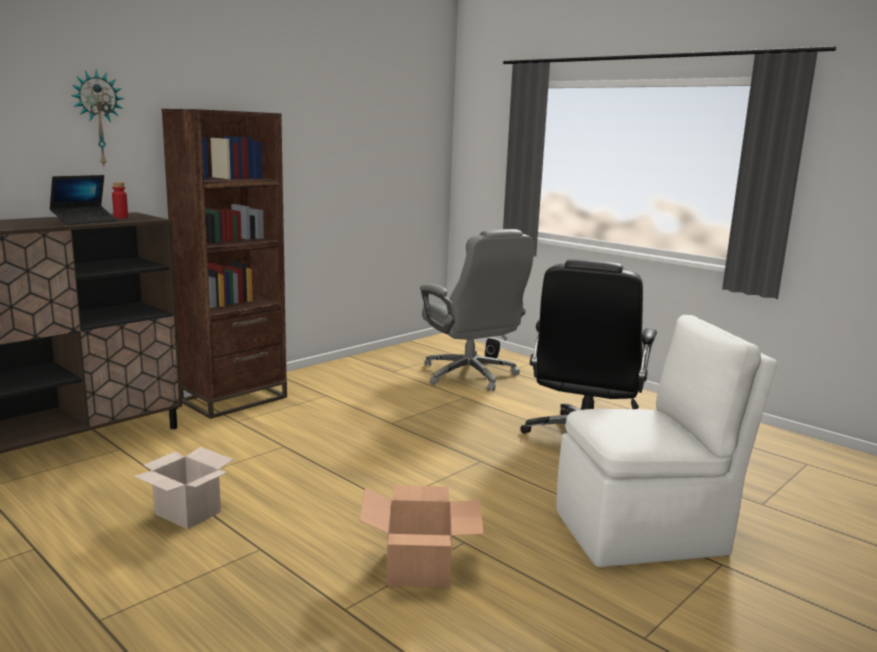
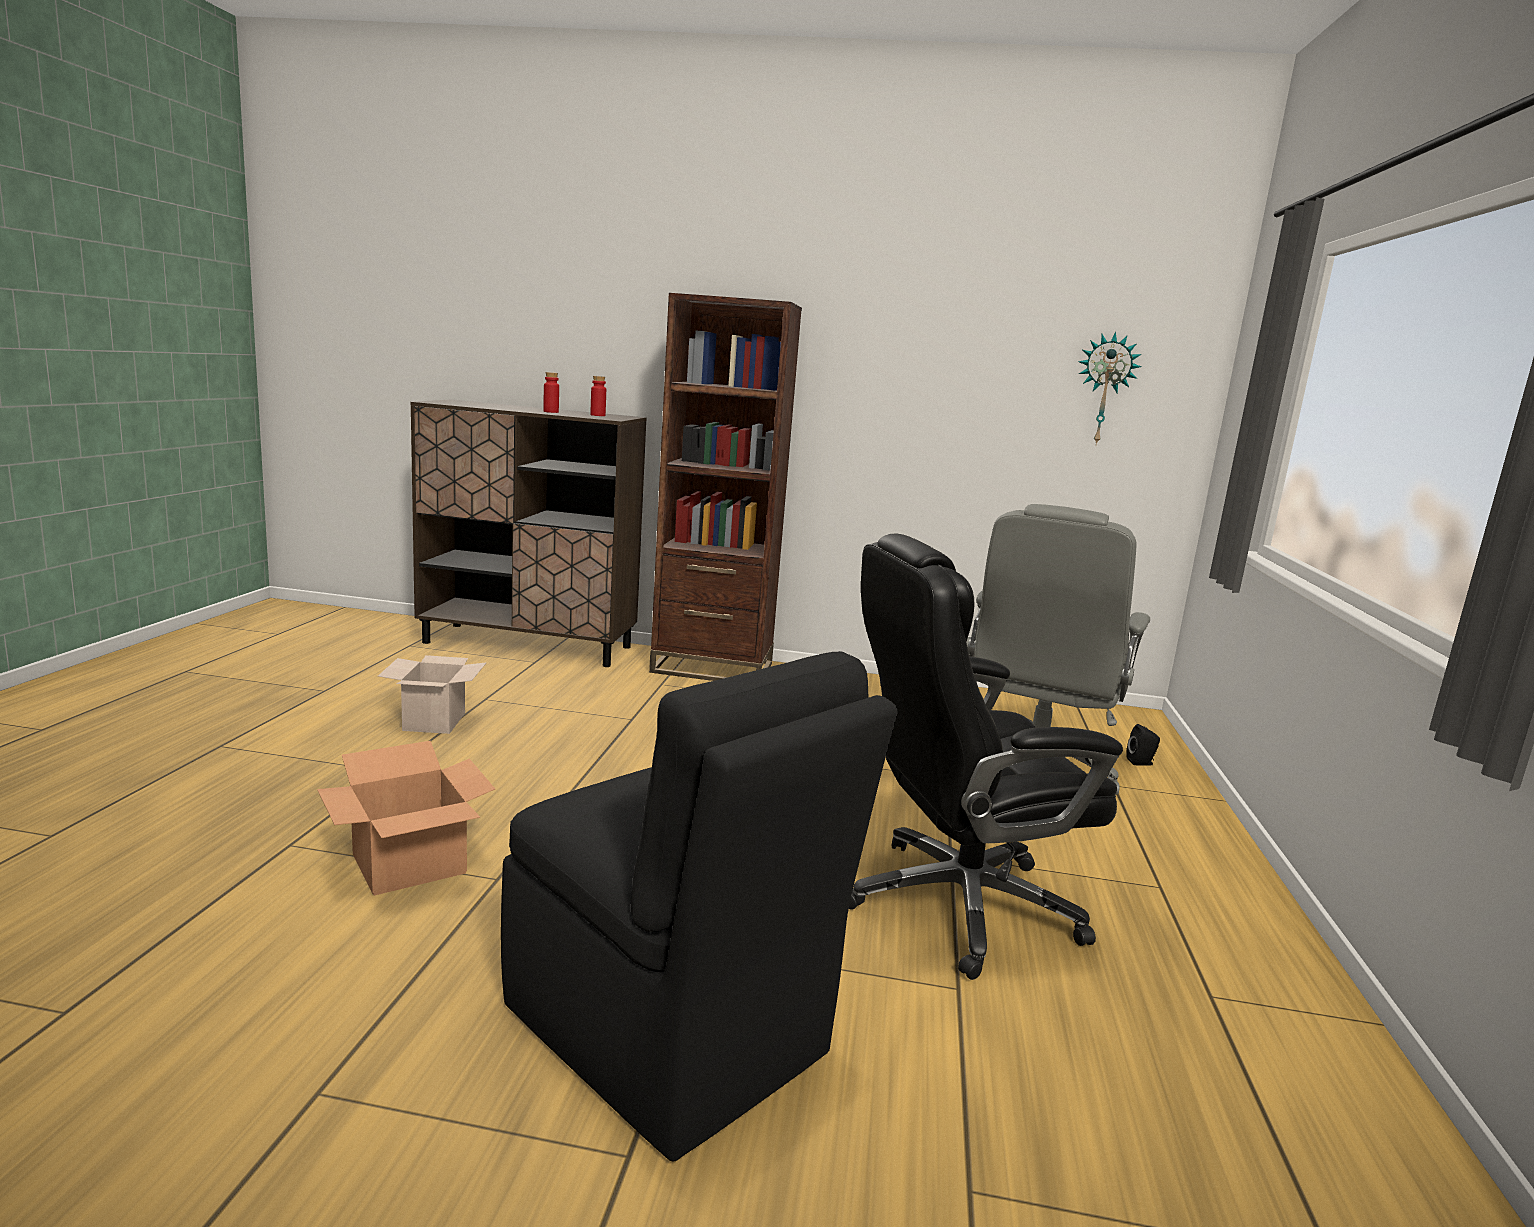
camera: 55 degrees right, 0 degrees up
laptop [49,175,118,225] -> red bottle [543,372,559,413]
wall clock [71,69,124,166] -> wall clock moved to [1079,332,1142,444]
white chair [557,315,777,567] -> black chair [501,651,897,1162]

